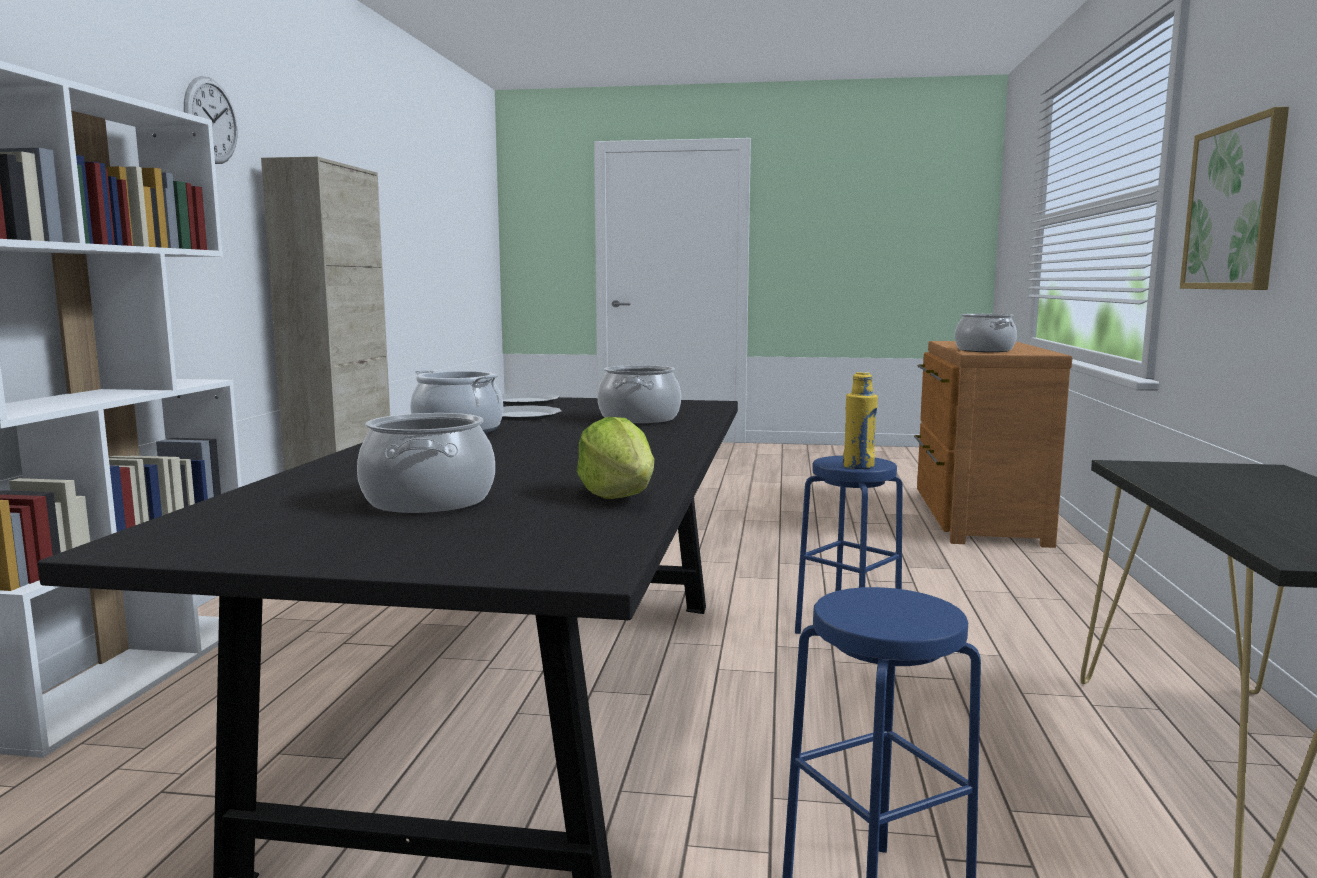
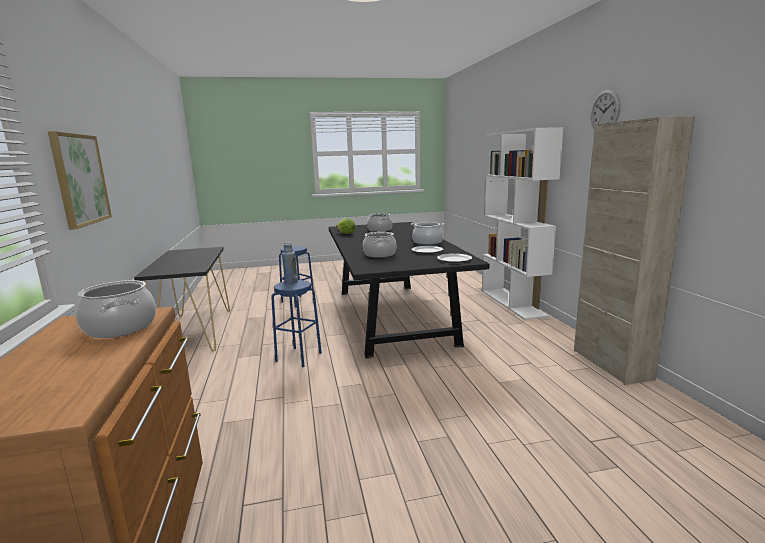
camera: 160 degrees right, 5 degrees up
yellow bottle [843,371,878,469] -> blue bottle [282,242,298,284]

